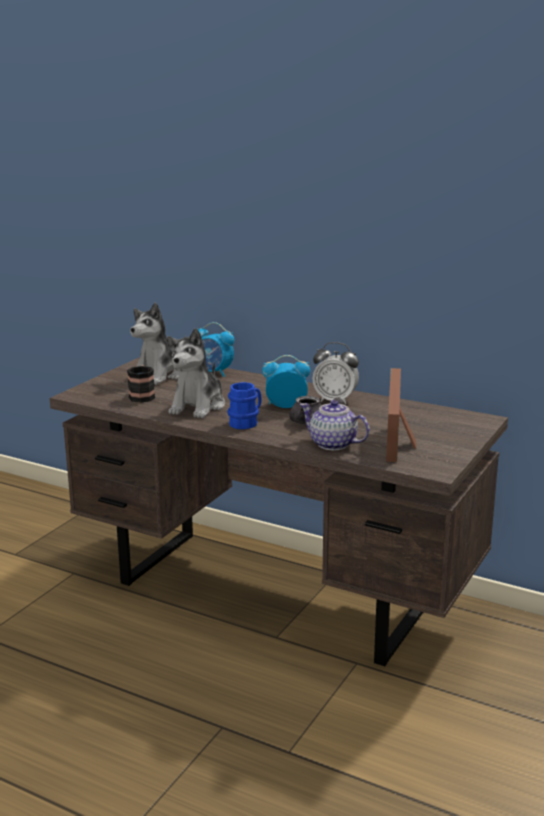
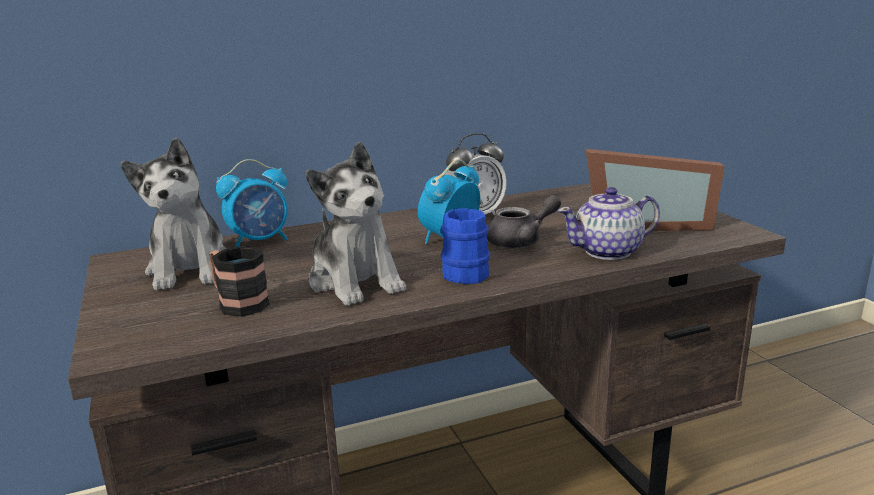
camera: 50 degrees left, 0 degrees up
picture frame [386,368,416,462] -> picture frame turned 45 degrees counterclockwise [586,149,725,231]

